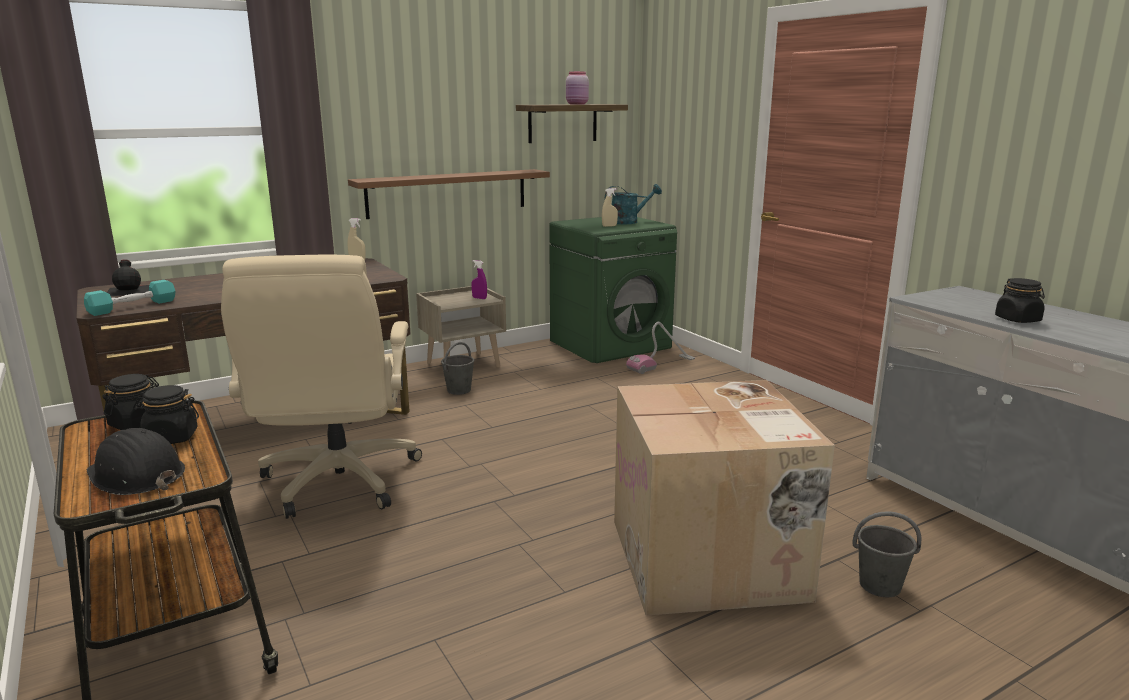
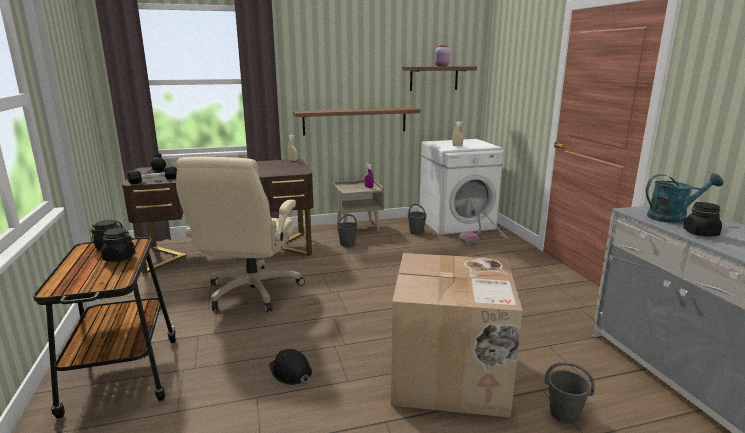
camera: 15 degrees right, 0 degrees up
turquoise dumbbell [84,280,175,316] -> black dumbbell [127,166,177,184]
black hard hat [87,428,185,495] -> black hard hat moved to [269,349,312,385]
green washing machine [549,217,677,363] -> white washing machine [419,139,504,235]
turquoise watering can [605,184,662,224] -> turquoise watering can moved to [646,173,723,223]
none -> grey bucket [408,204,427,234]

